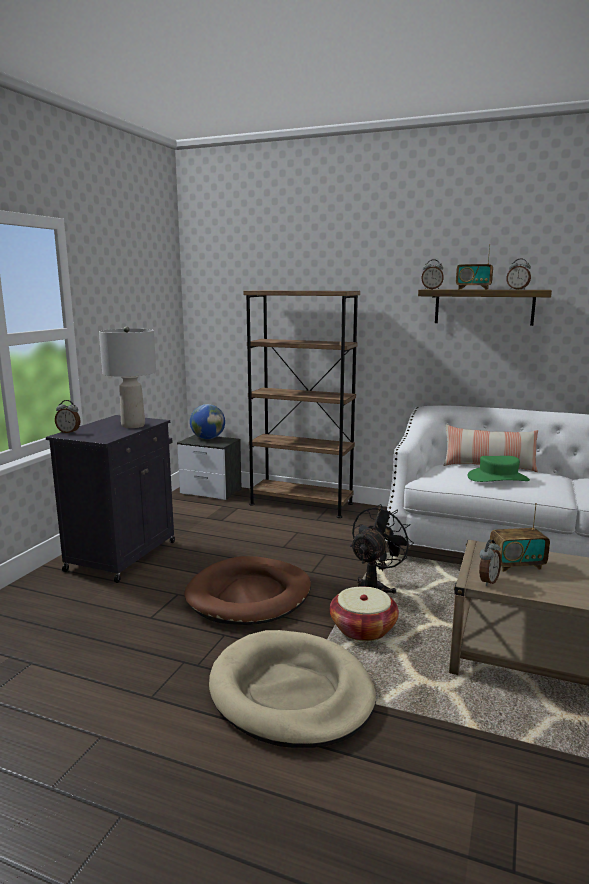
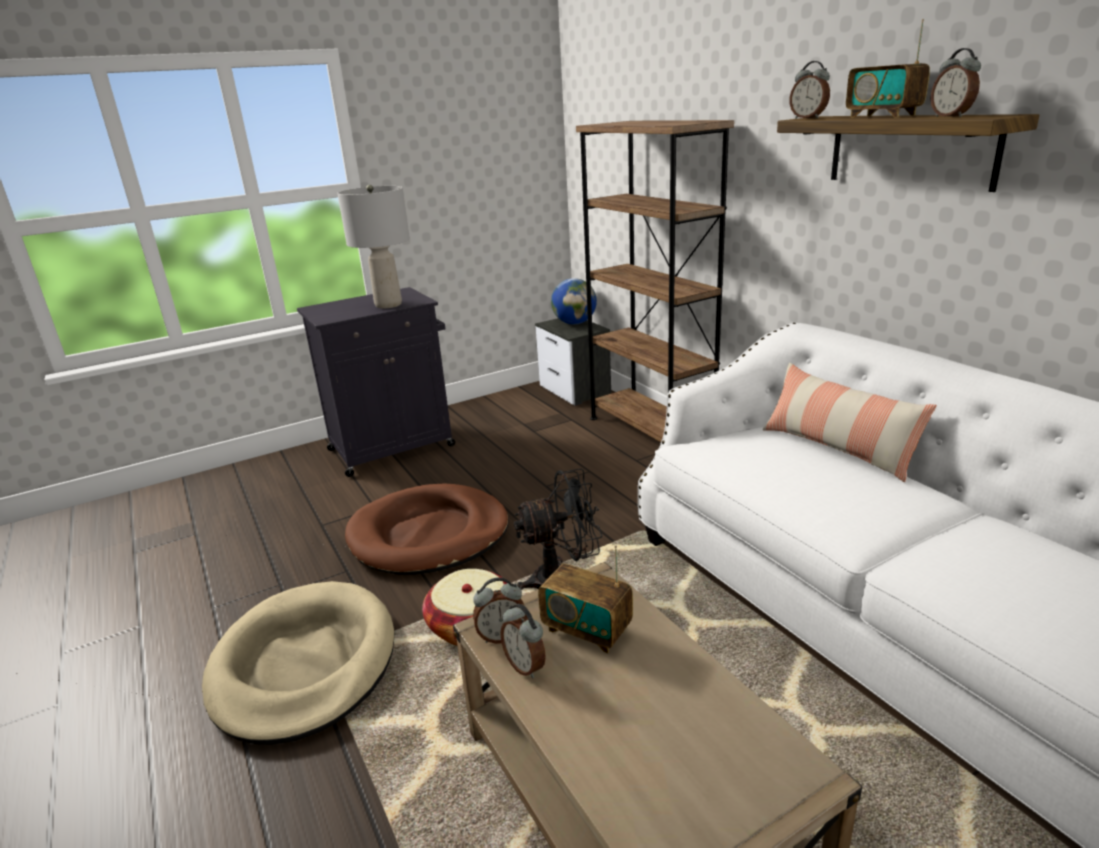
camera: 40 degrees right, 10 degrees up
alarm clock [55,400,81,433] -> alarm clock moved to [500,604,546,679]
green hat [467,456,530,482] -> none

